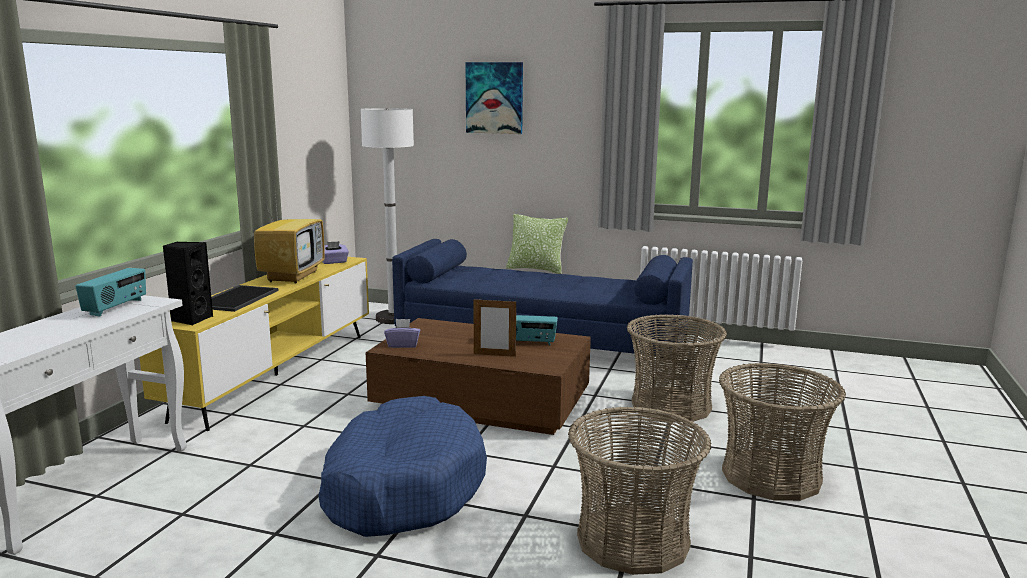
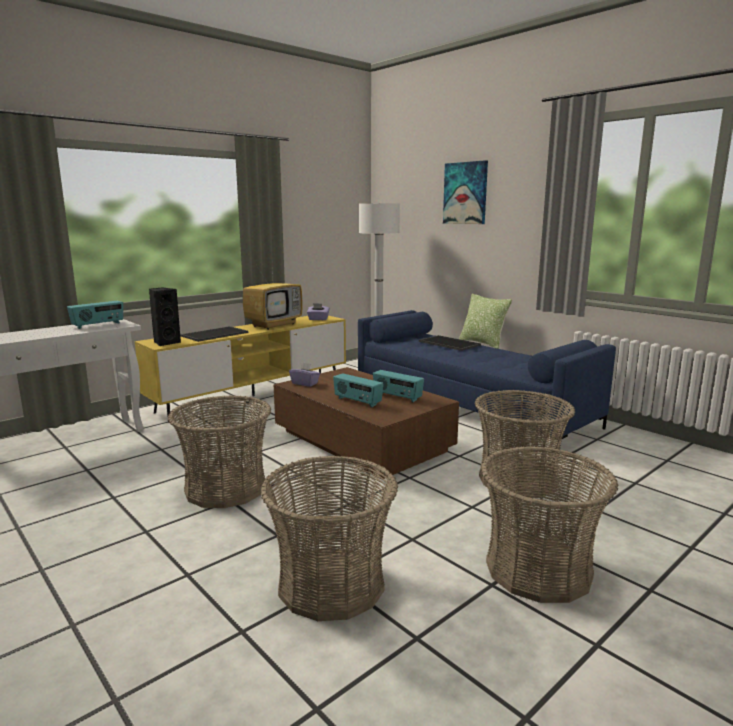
camera: 30 degrees right, 0 degrees up
blue dog bed [318,396,487,537] -> basket [168,395,271,508]
picture frame [473,299,516,357] -> radio [333,373,383,407]
none -> tray [419,335,481,351]

